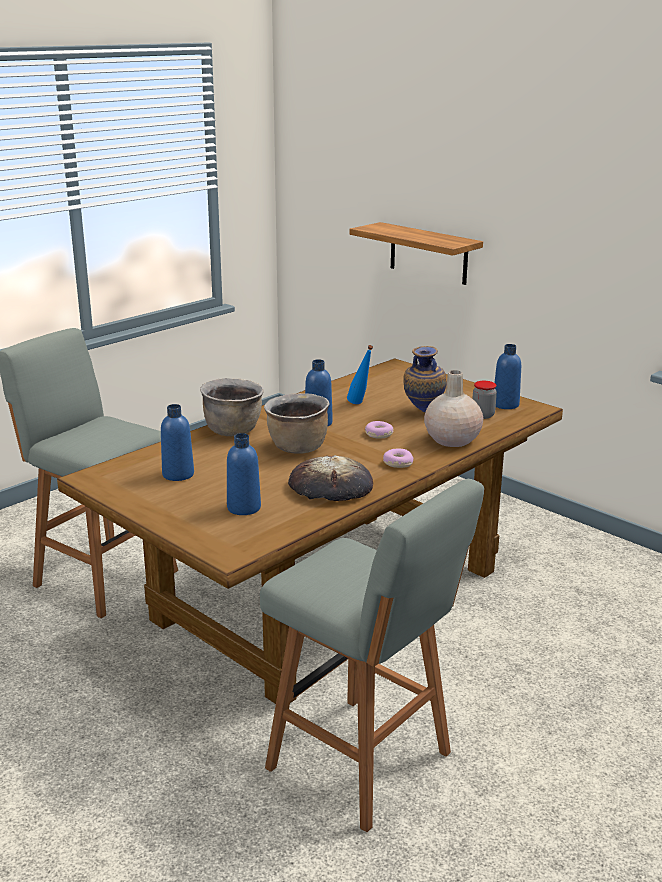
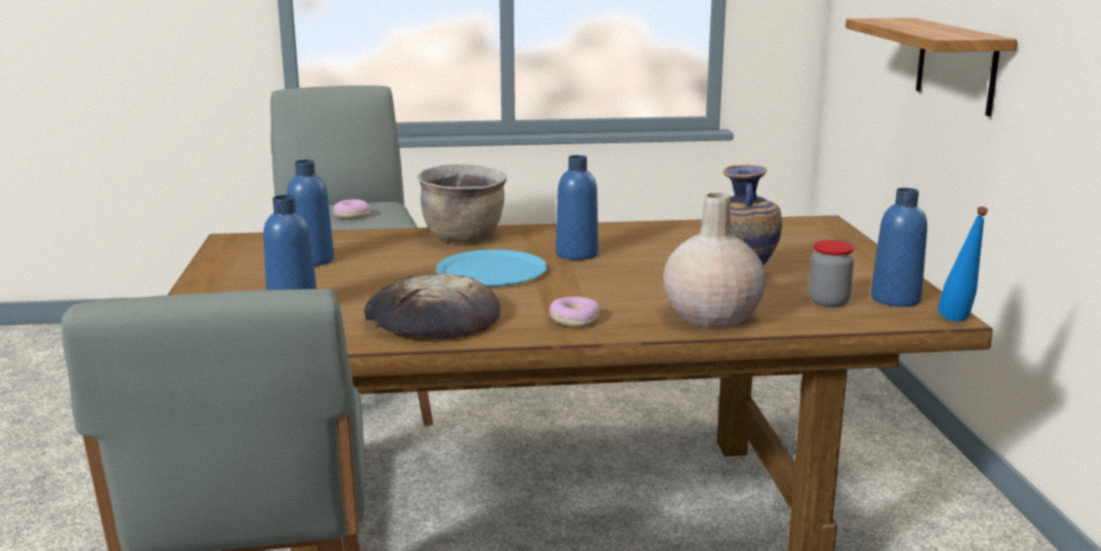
camera: 40 degrees right, 5 degrees down
brown cooking pot [264,393,330,454] -> blue plate [436,250,547,287]
blue bottle [347,345,373,404] -> blue bottle moved to [938,207,988,321]
donut [365,421,393,439] -> donut moved to [334,199,370,219]

